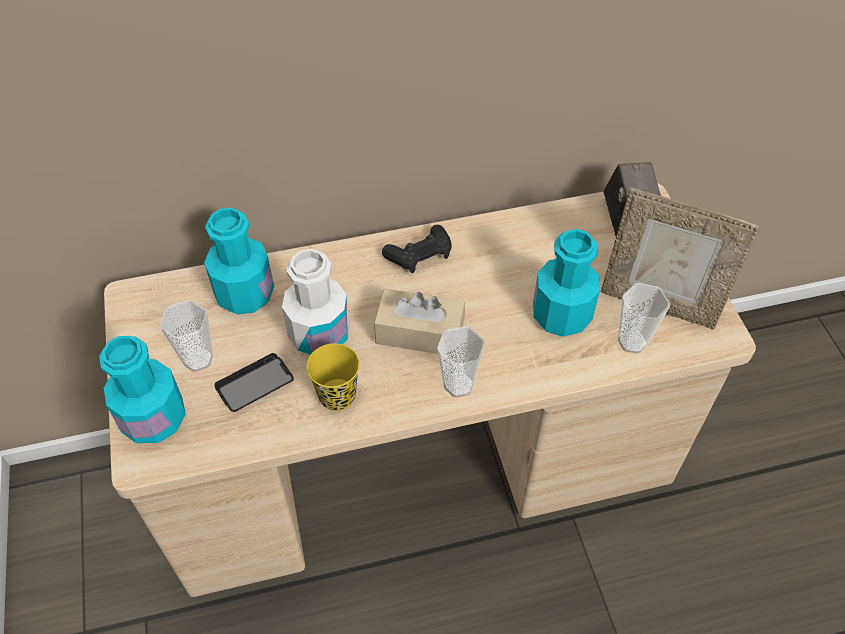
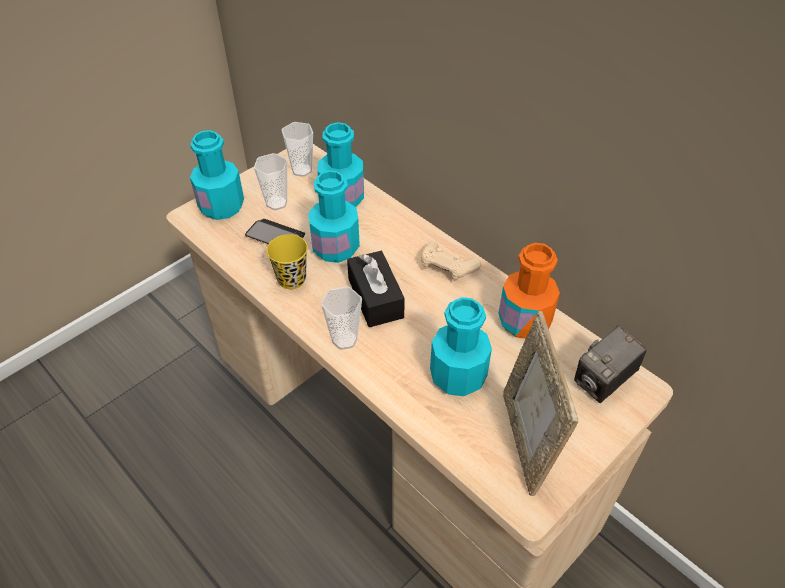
camera: 60 degrees right, 5 degrees down
white bottle [282,249,350,355] -> turquoise bottle [308,170,360,263]
beige tissue box [374,289,465,354] -> black tissue box [347,251,405,327]
black game controller [382,225,452,273] -> beige game controller [421,241,481,281]
cup [618,283,670,354] -> cup moved to [282,122,313,177]
none -> orange bottle [498,243,560,339]

